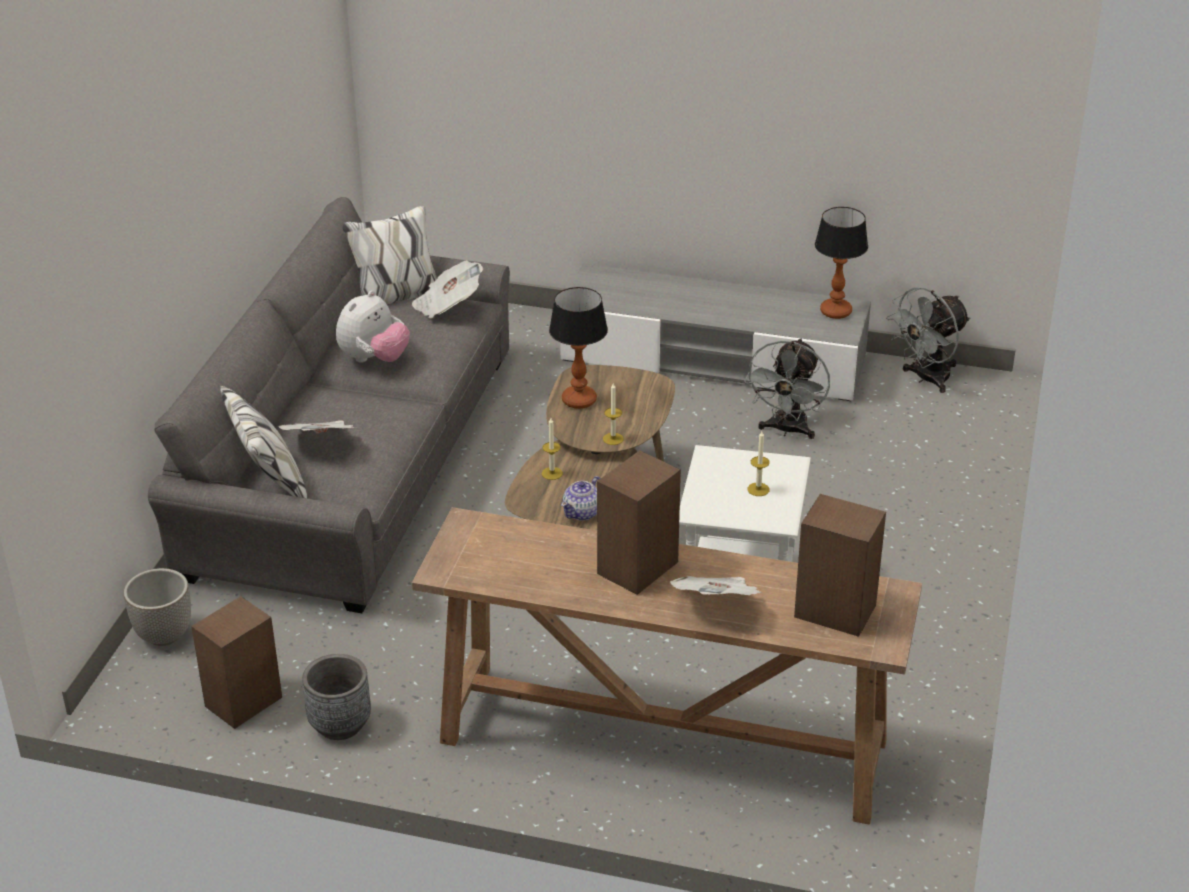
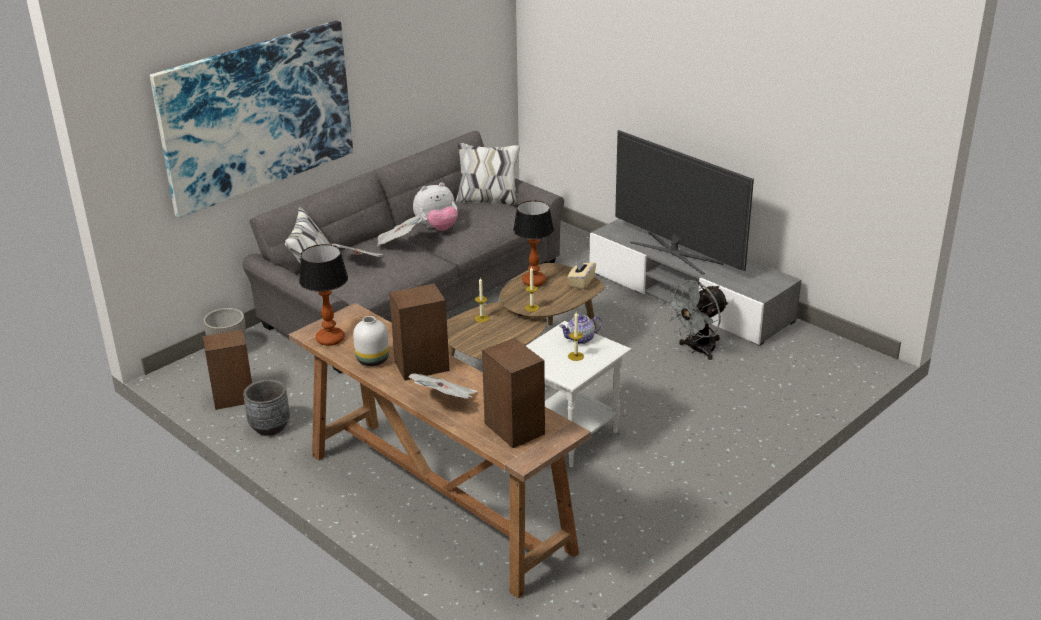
camera: 30 degrees right, 5 degrees down
newspaper [412,260,483,319] -> newspaper moved to [377,215,422,246]
teapot [561,476,601,521] -> teapot moved to [559,315,602,344]
table lamp [815,207,868,319] -> table lamp moved to [299,244,348,346]
grey fan [886,287,970,393] -> none
none -> picture [150,21,353,218]
none -> white vase [353,316,389,366]
none -> beige tissue box [567,258,596,289]
none -> television [615,130,754,275]

